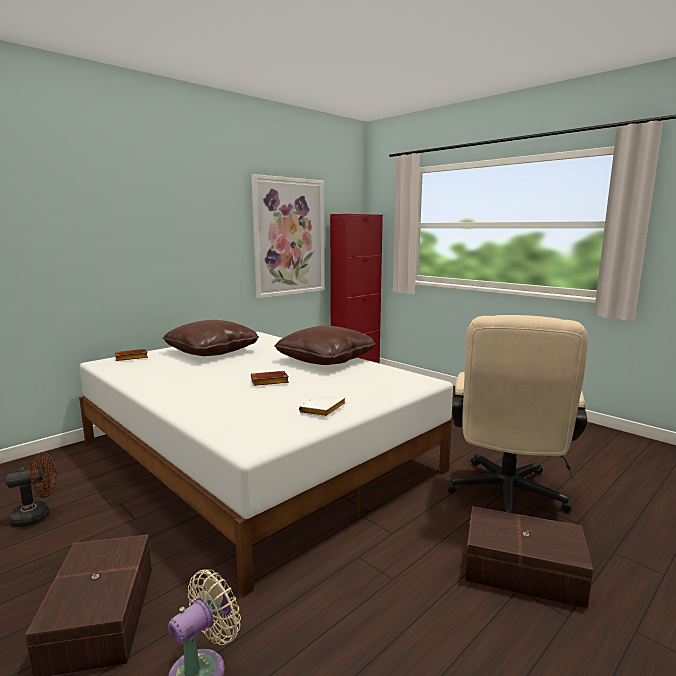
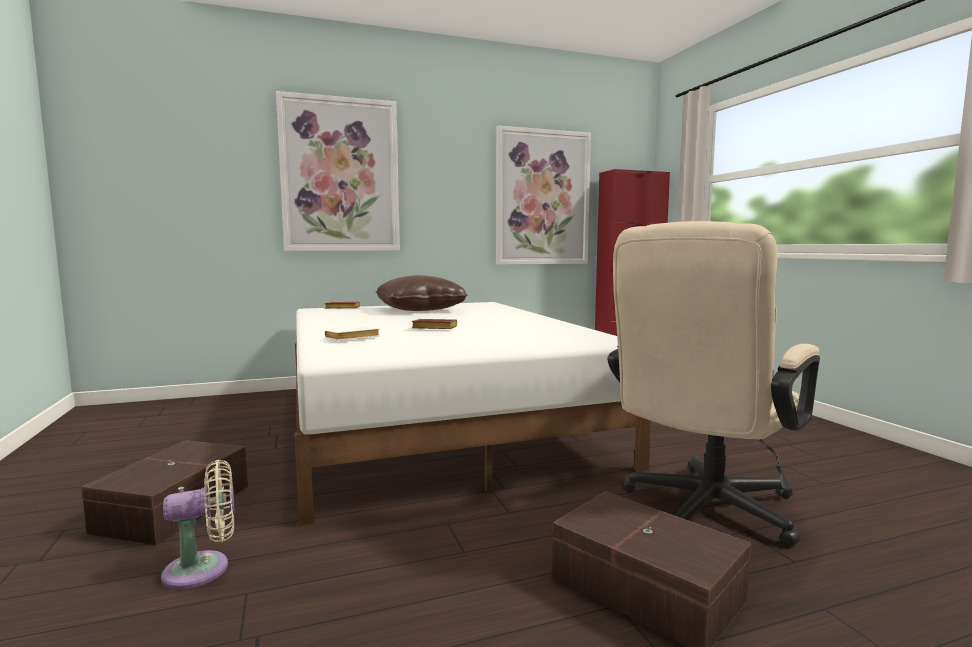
camera: 25 degrees right, 5 degrees down
brown fan [5,452,57,527] -> none
brown pillow [274,326,376,365] -> none
white book [299,394,346,417] -> white book moved to [325,326,380,341]
none -> picture [276,91,400,251]

